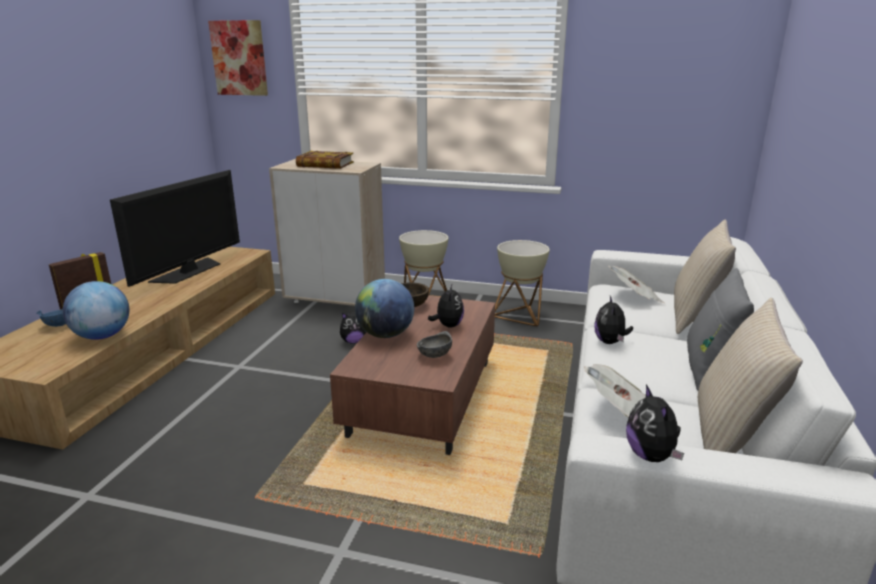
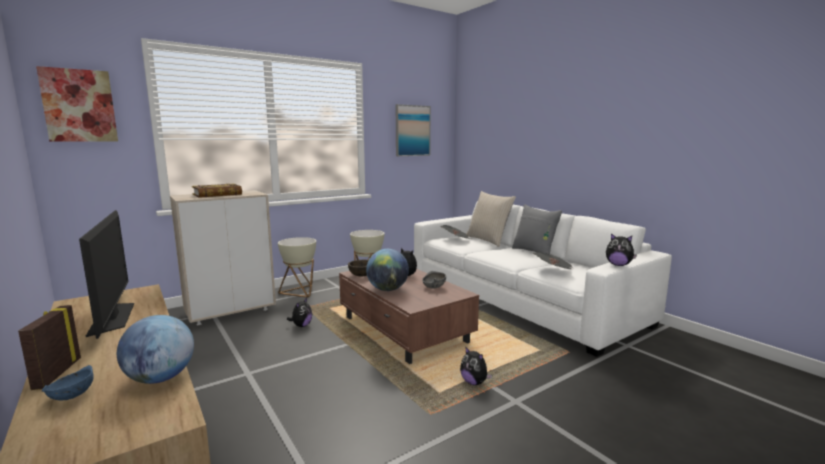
camera: 50 degrees left, 10 degrees down
plush toy [594,296,633,344] -> plush toy moved to [460,346,492,385]
beige pillow [698,298,803,453] -> none
none -> picture [396,104,431,156]

